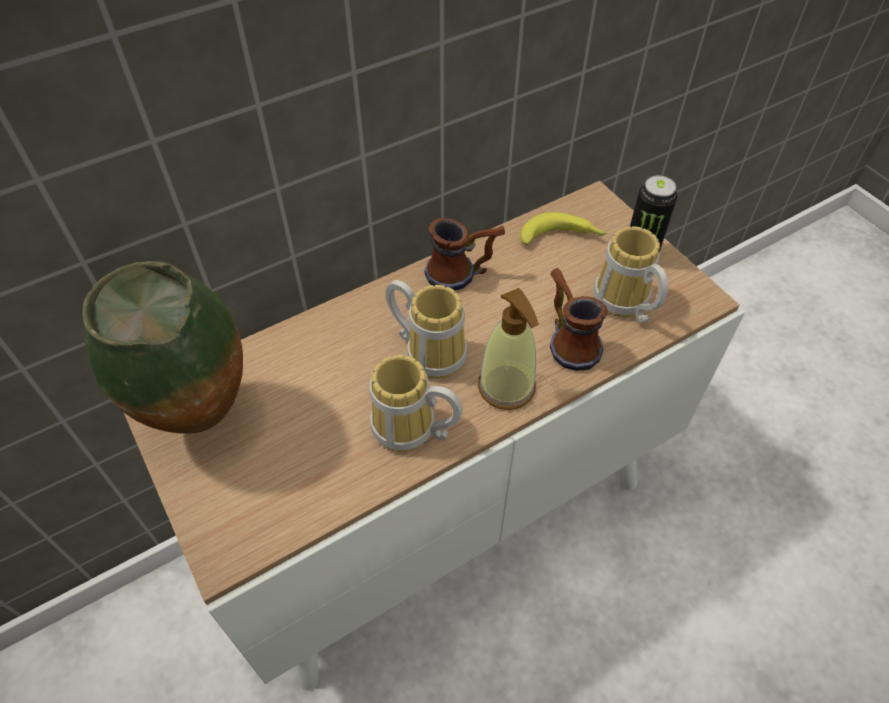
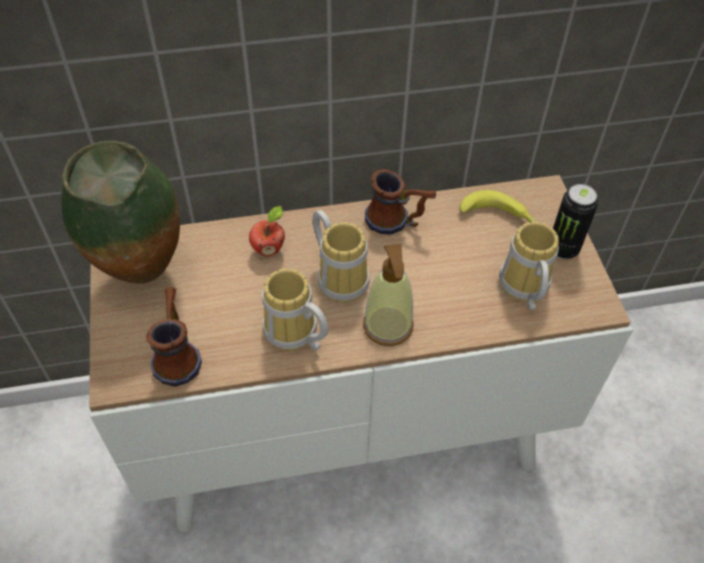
camera: 20 degrees right, 0 degrees up
mug [550,268,608,371] -> mug moved to [146,287,202,387]
none -> apple [249,206,285,256]

